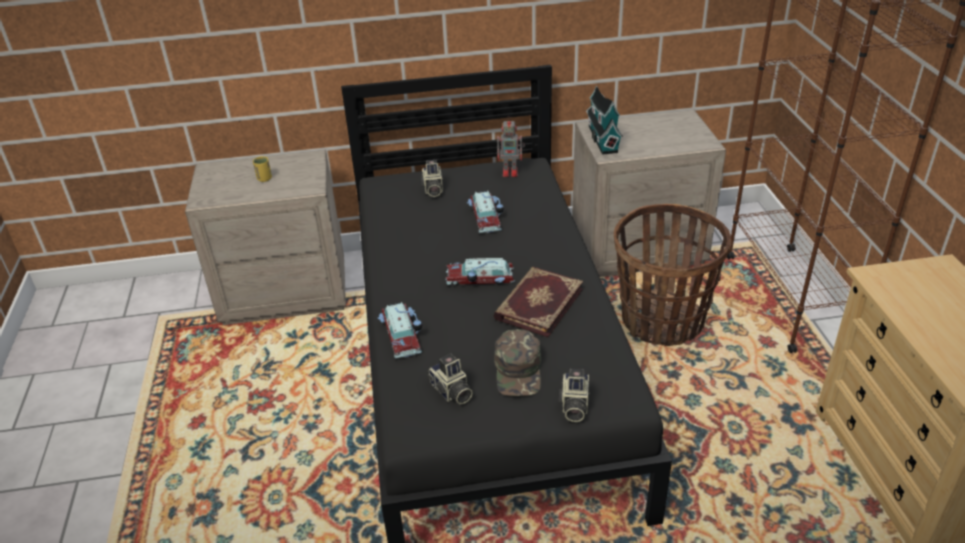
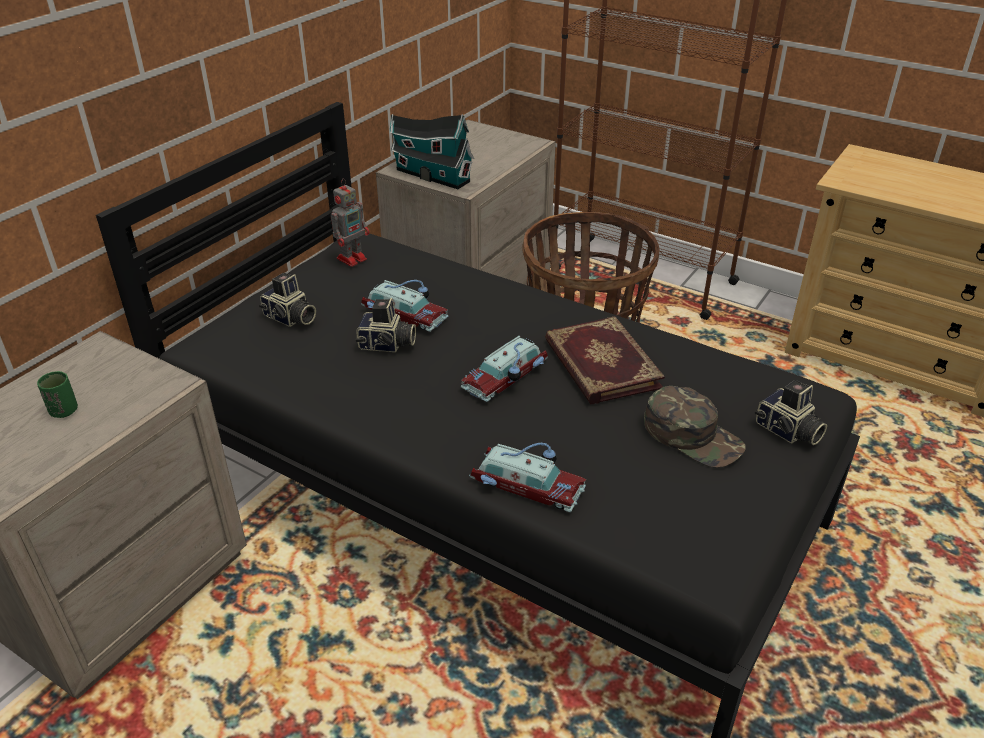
camera: 50 degrees left, 0 degrees up
yellow cup [253,156,272,182] -> green cup [37,371,78,418]
camera [427,354,473,404] -> camera moved to [356,298,416,352]

